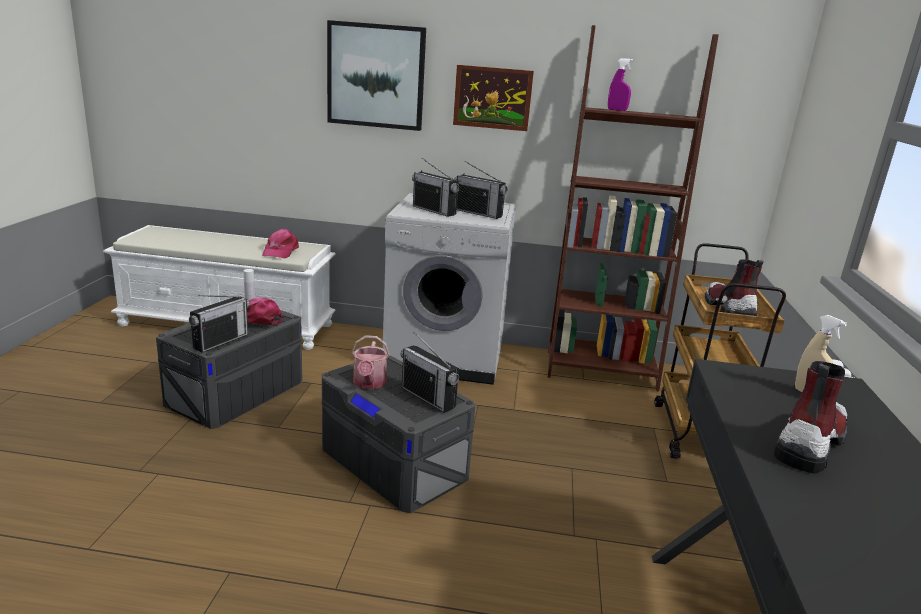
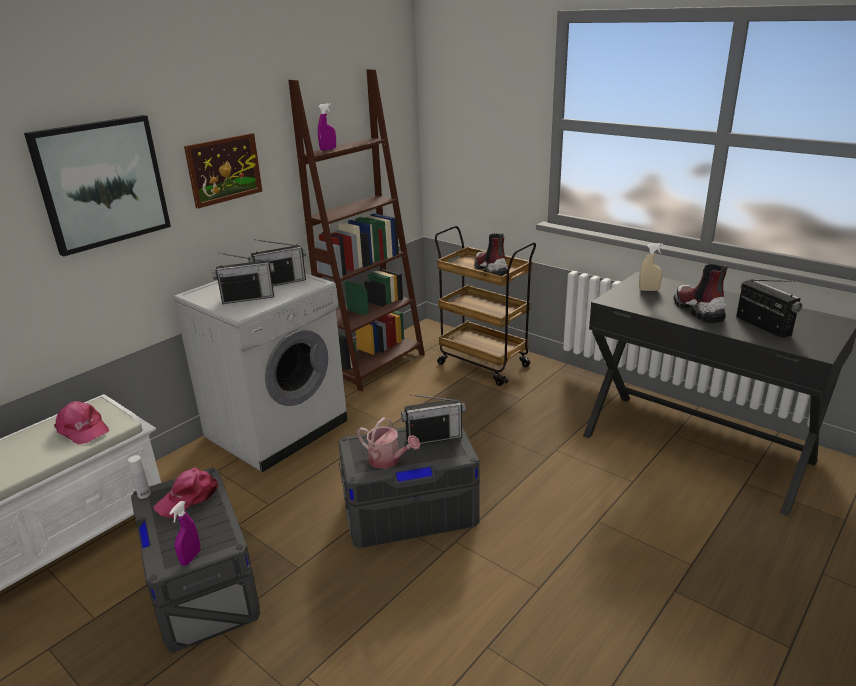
camera: 55 degrees left, 5 degrees up
radio [189,295,250,353] -> radio moved to [736,279,803,338]
boot [705,259,764,316] -> boot turned 45 degrees clockwise [474,233,507,276]
none -> purple spray bottle [169,501,200,566]

